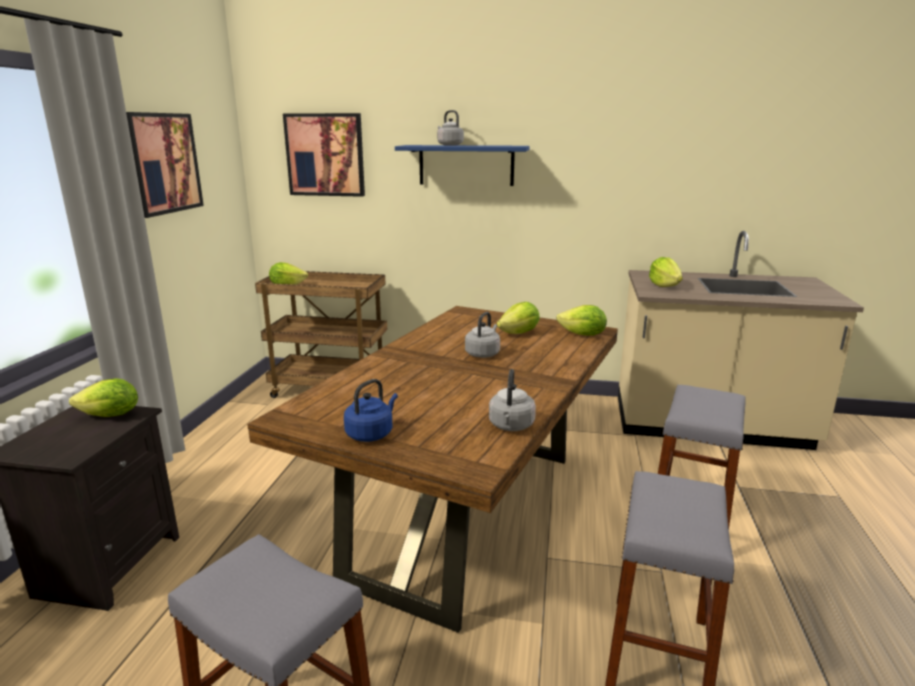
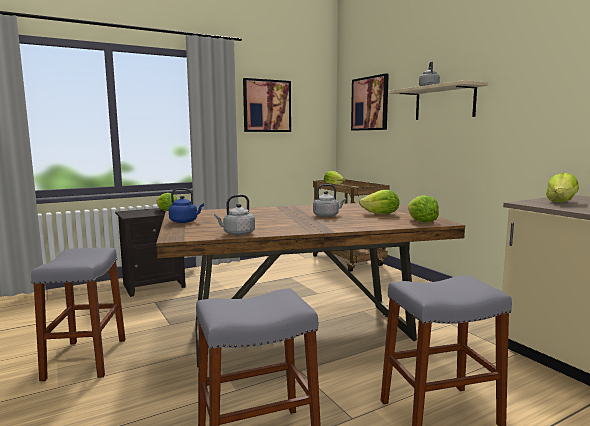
camera: 50 degrees right, 10 degrees down
blue shelf [395,145,530,186] -> beige shelf [388,80,488,120]

